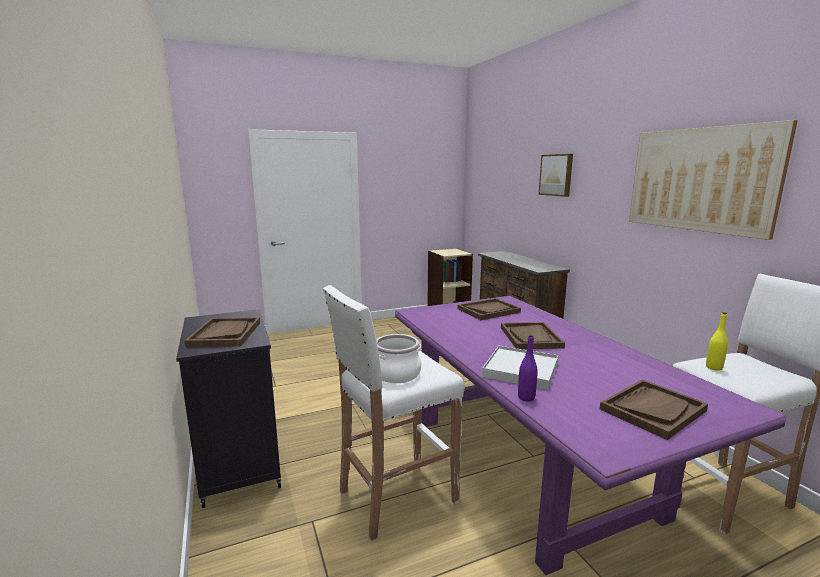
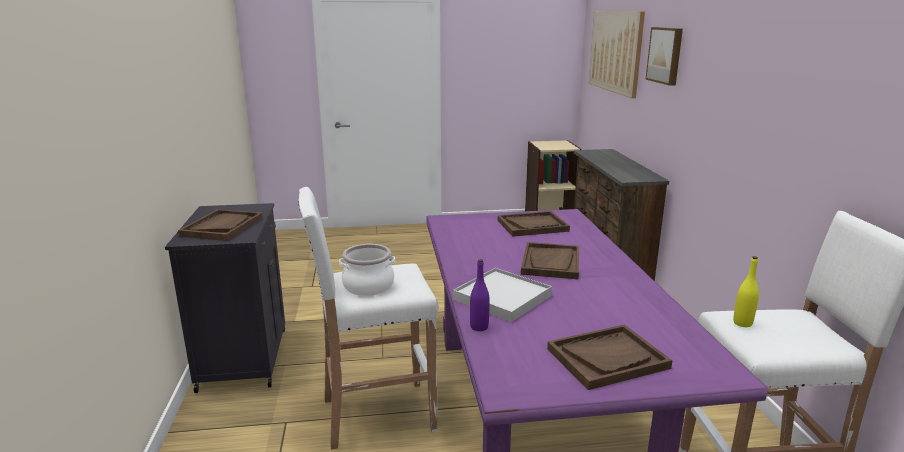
camera: 15 degrees right, 5 degrees up
picture [629,120,798,240] -> picture moved to [589,11,645,98]

